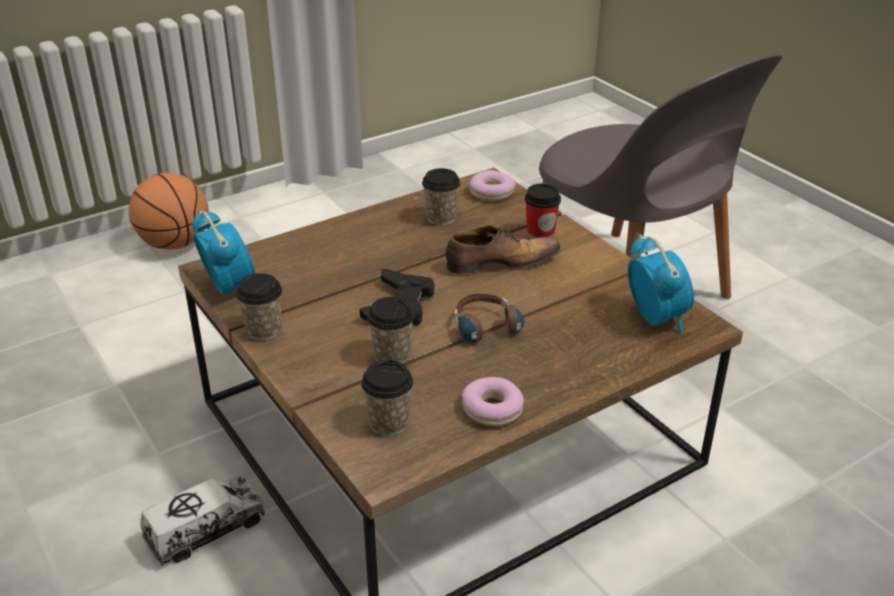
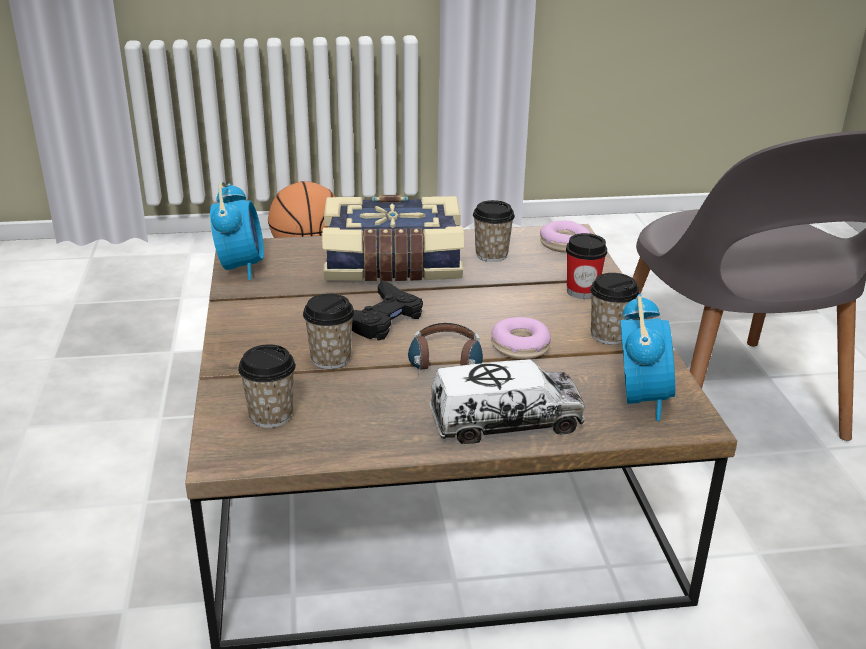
camera: 25 degrees right, 5 degrees down
toy truck [140,477,265,566] -> toy truck moved to [430,359,585,444]
cup [236,273,282,341] -> cup moved to [590,273,640,345]
shoe [445,226,561,274] -> none
donut [462,377,524,426] -> donut moved to [491,317,551,359]
none -> book [322,195,464,281]

